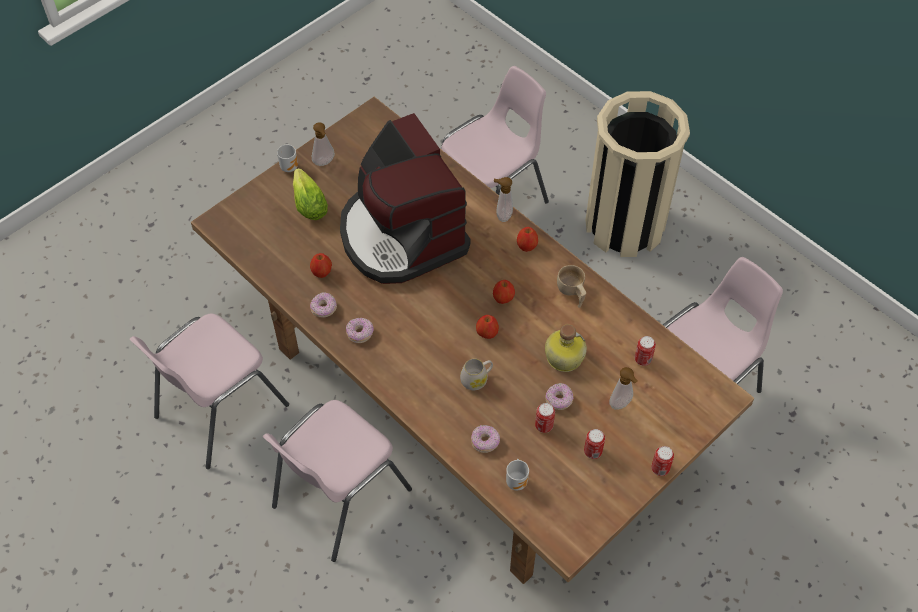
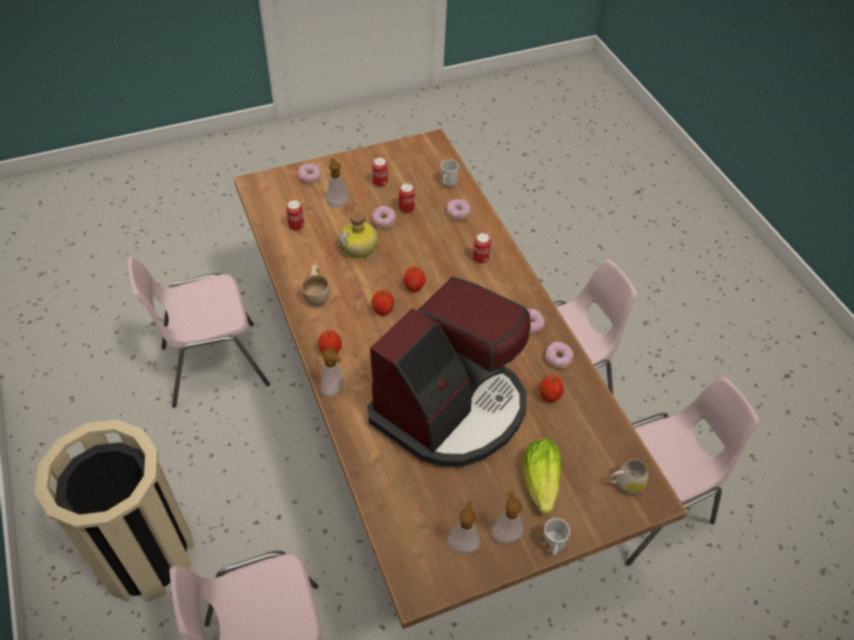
camera: 160 degrees left, 5 degrees down
coffee machine [340,113,470,284] -> coffee machine turned 45 degrees clockwise [368,277,531,467]
white mug [460,359,493,390] -> white mug moved to [610,459,648,495]
can [651,446,674,476] -> can moved to [473,233,491,264]
none -> donut [298,163,322,184]
none -> soap dispenser [448,501,480,553]

